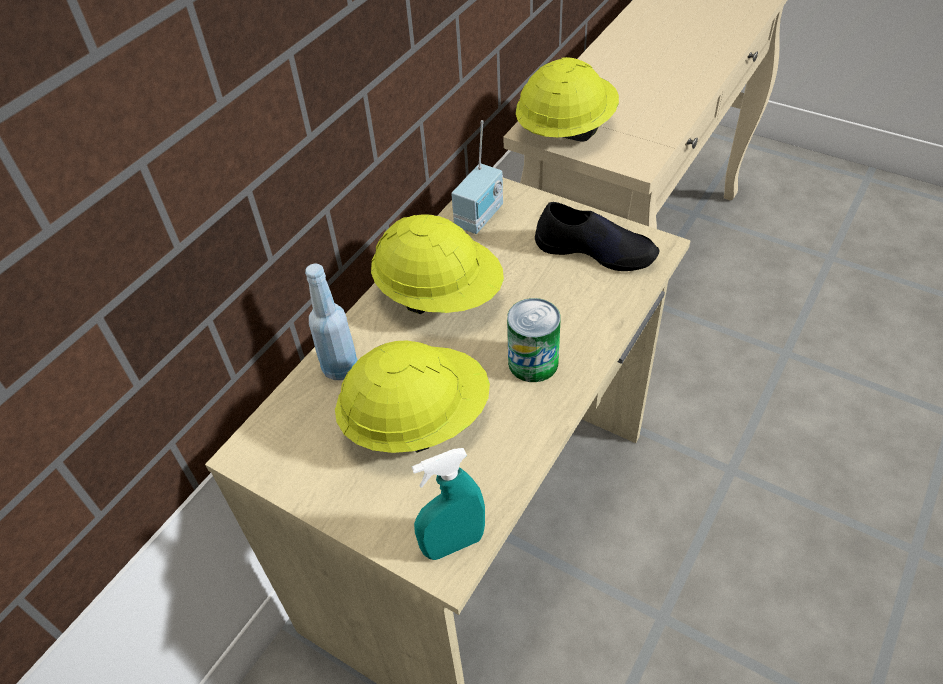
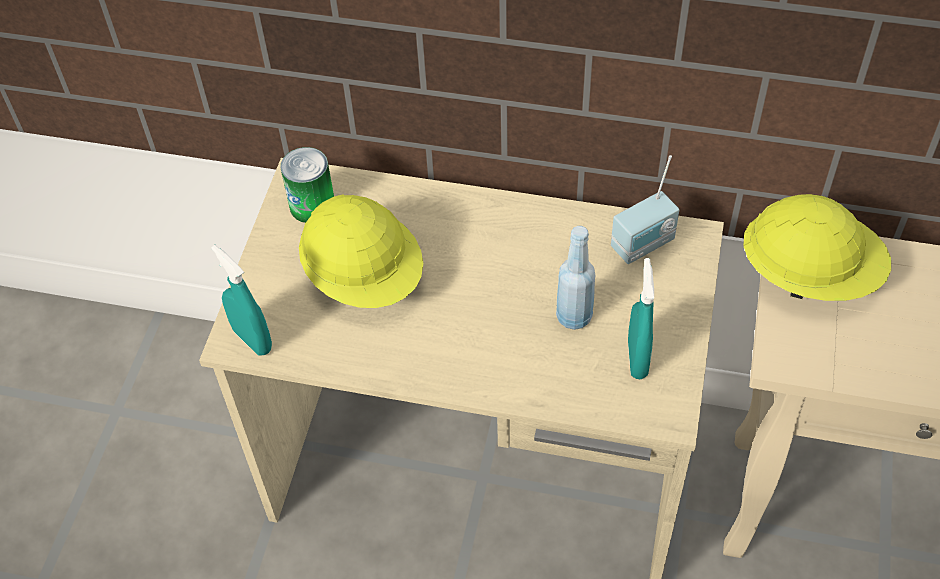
camera: 70 degrees right, 5 degrees up
blue bottle [305,263,358,380] -> blue bottle moved to [556,226,595,330]
yellow hard hat [371,215,504,314] -> none
radio [451,120,503,234] -> radio turned 45 degrees counterclockwise [611,155,679,264]
can [507,298,561,382] -> can moved to [280,147,334,223]
black shoe [535,202,659,271] -> turquoise spray bottle [628,258,654,379]

